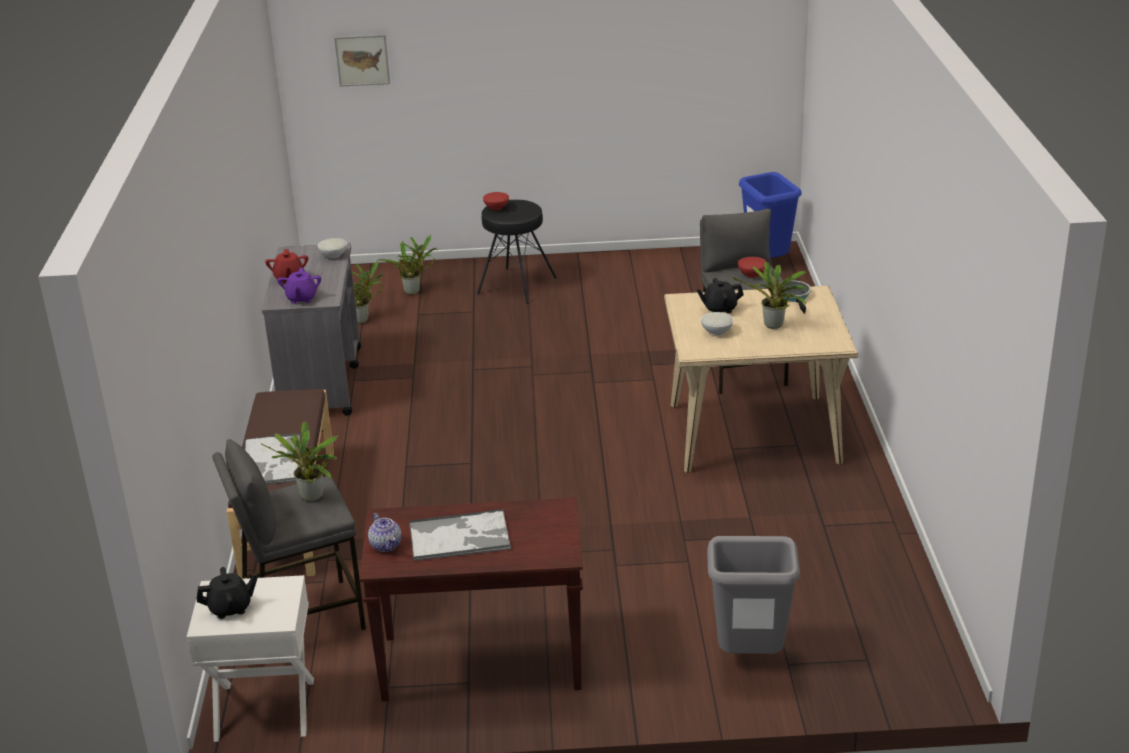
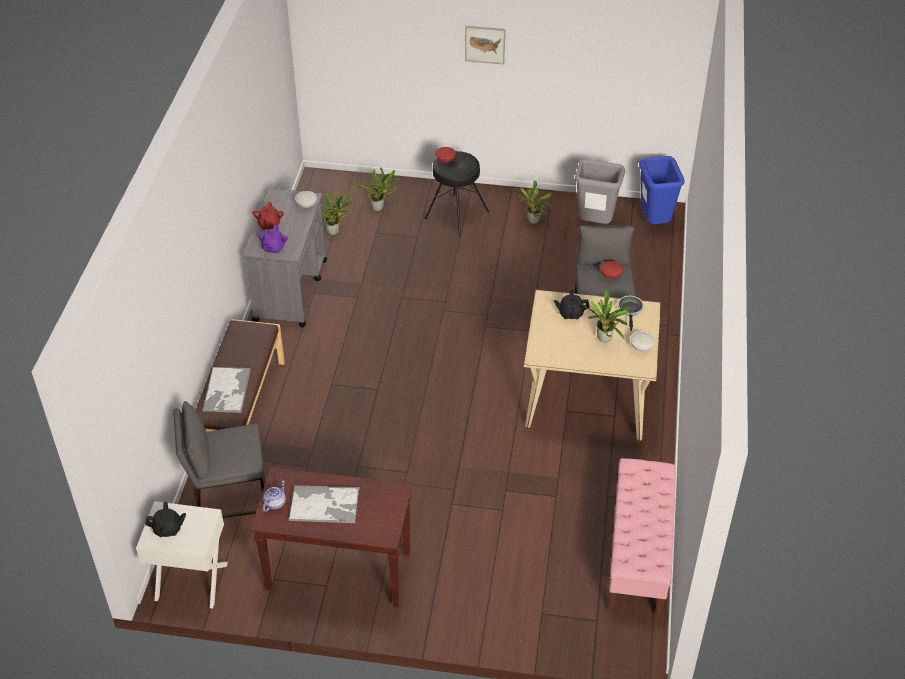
camera: 10 degrees right, 15 degrees up
potted plant [260,422,339,502] -> potted plant moved to [513,181,553,224]
picture [334,35,390,87] -> picture moved to [465,26,505,65]
teapot [368,513,402,552] -> teapot turned 135 degrees counterclockwise [263,481,286,512]
white bowl [701,312,733,335] -> white bowl moved to [630,331,654,351]
grey trash can [707,536,800,654] -> grey trash can moved to [575,159,625,224]
none -> pink bench [608,458,676,617]

